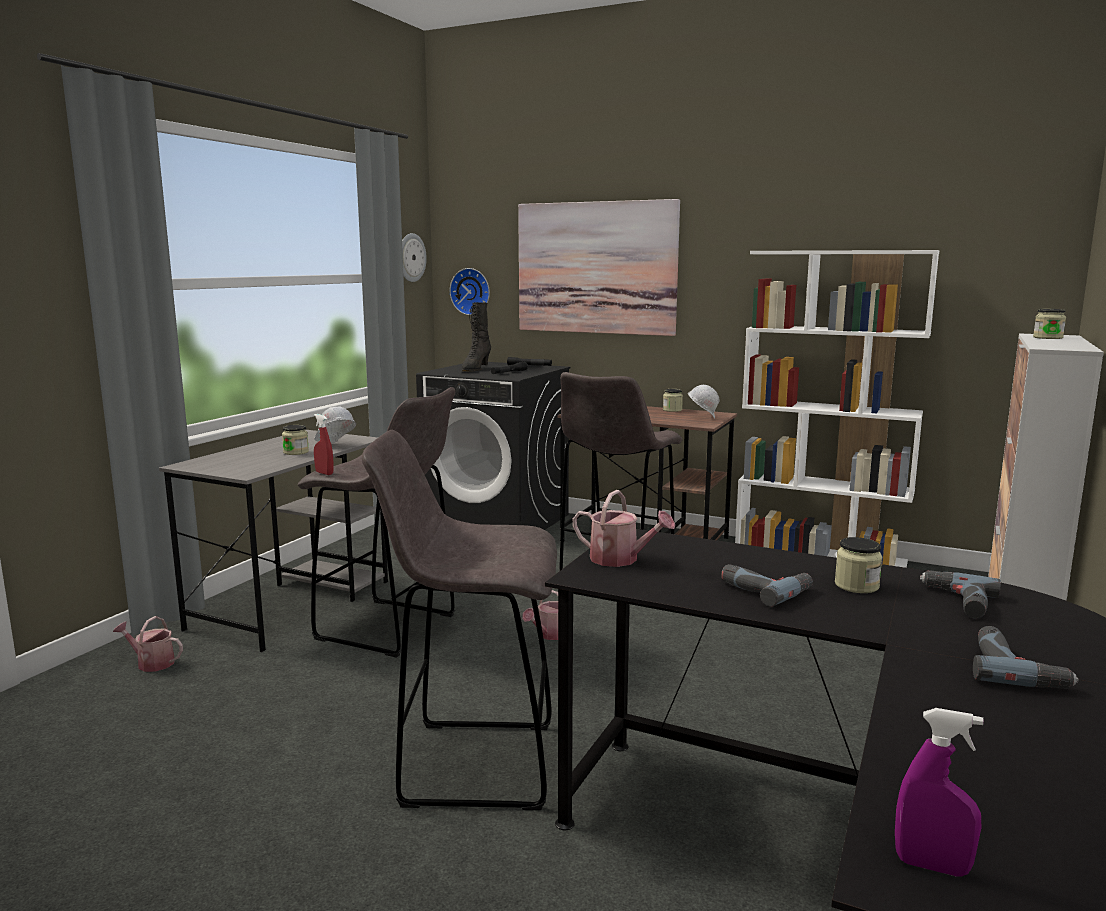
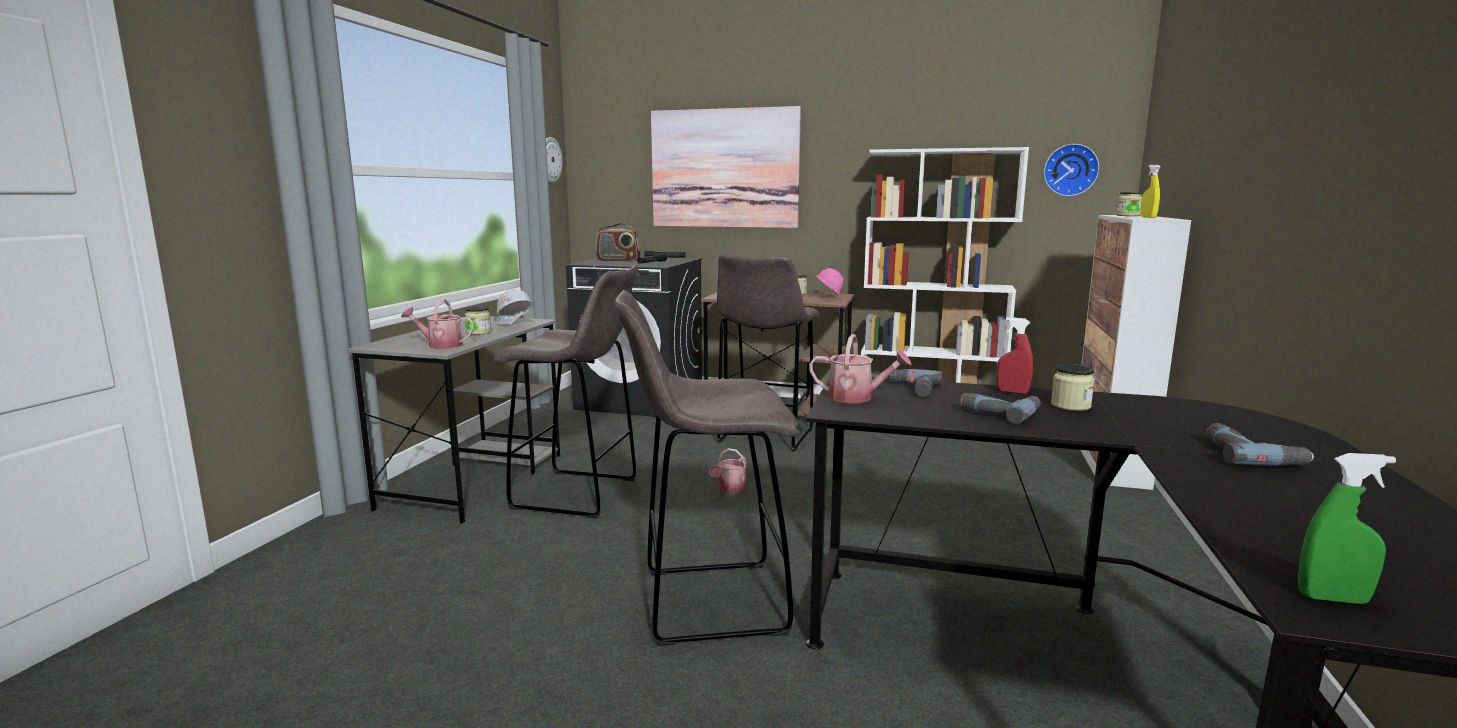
camera: 10 degrees left, 0 degrees up
watering can [113,616,183,672] -> watering can moved to [401,299,474,349]
red spray bottle [314,414,334,475] -> red spray bottle moved to [997,317,1033,394]
wall clock [450,268,490,315] -> wall clock moved to [1044,144,1099,196]
black boot [462,302,491,371] -> radio [596,223,641,262]
white hard hat [688,385,720,418] -> pink hard hat [816,268,843,297]
purple spray bottle [895,708,983,876] -> green spray bottle [1298,453,1396,604]
power drill [920,570,1001,618] -> power drill moved to [887,369,942,397]
none -> yellow spray bottle [1140,165,1160,218]

